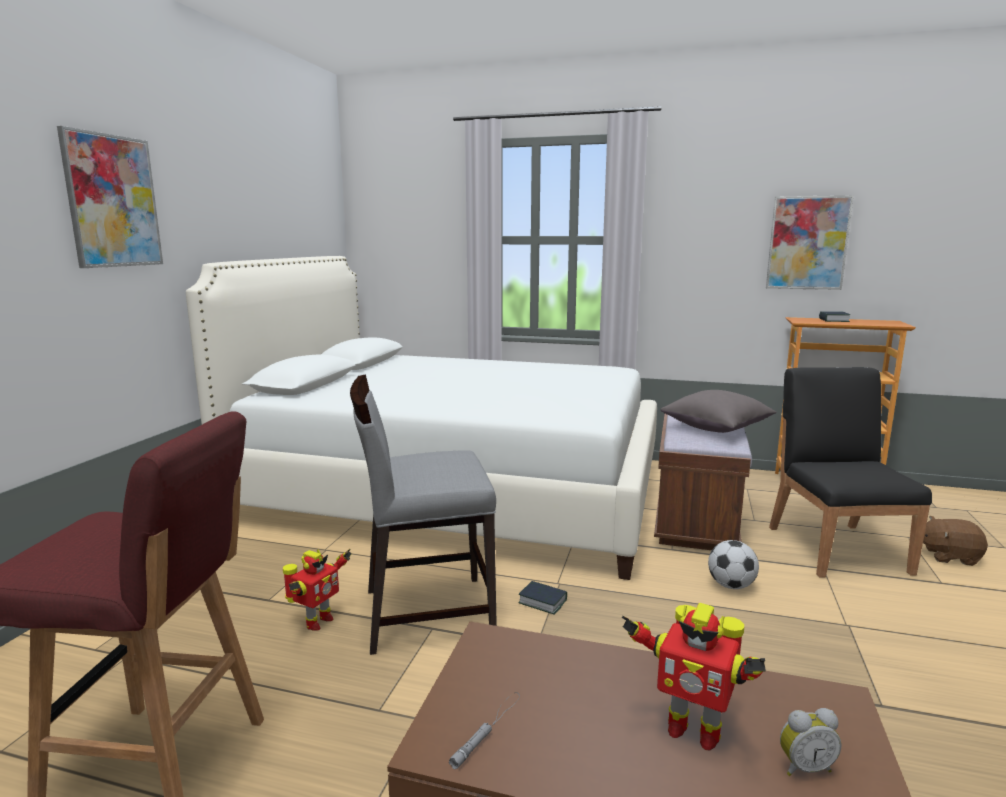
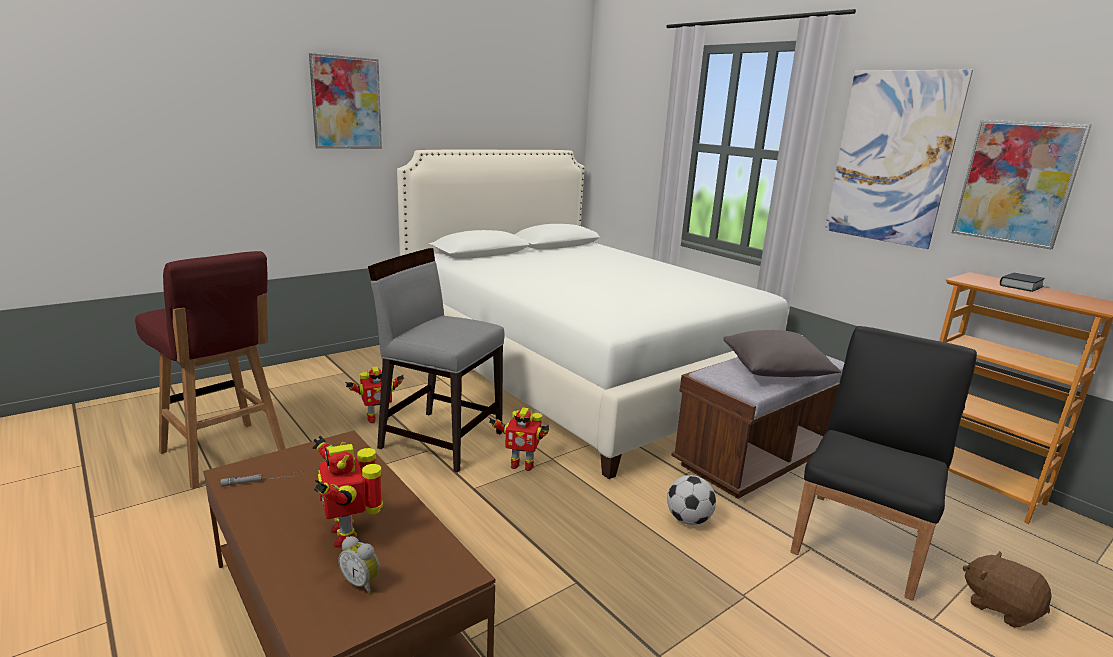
camera: 35 degrees right, 5 degrees up
book [518,581,567,615] -> toy robot [489,407,549,471]
none -> picture [825,69,973,249]

